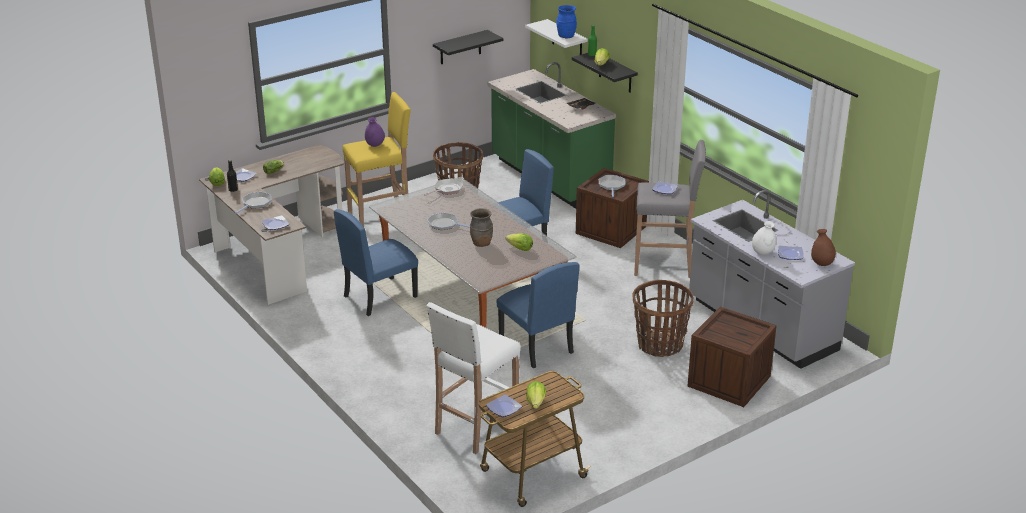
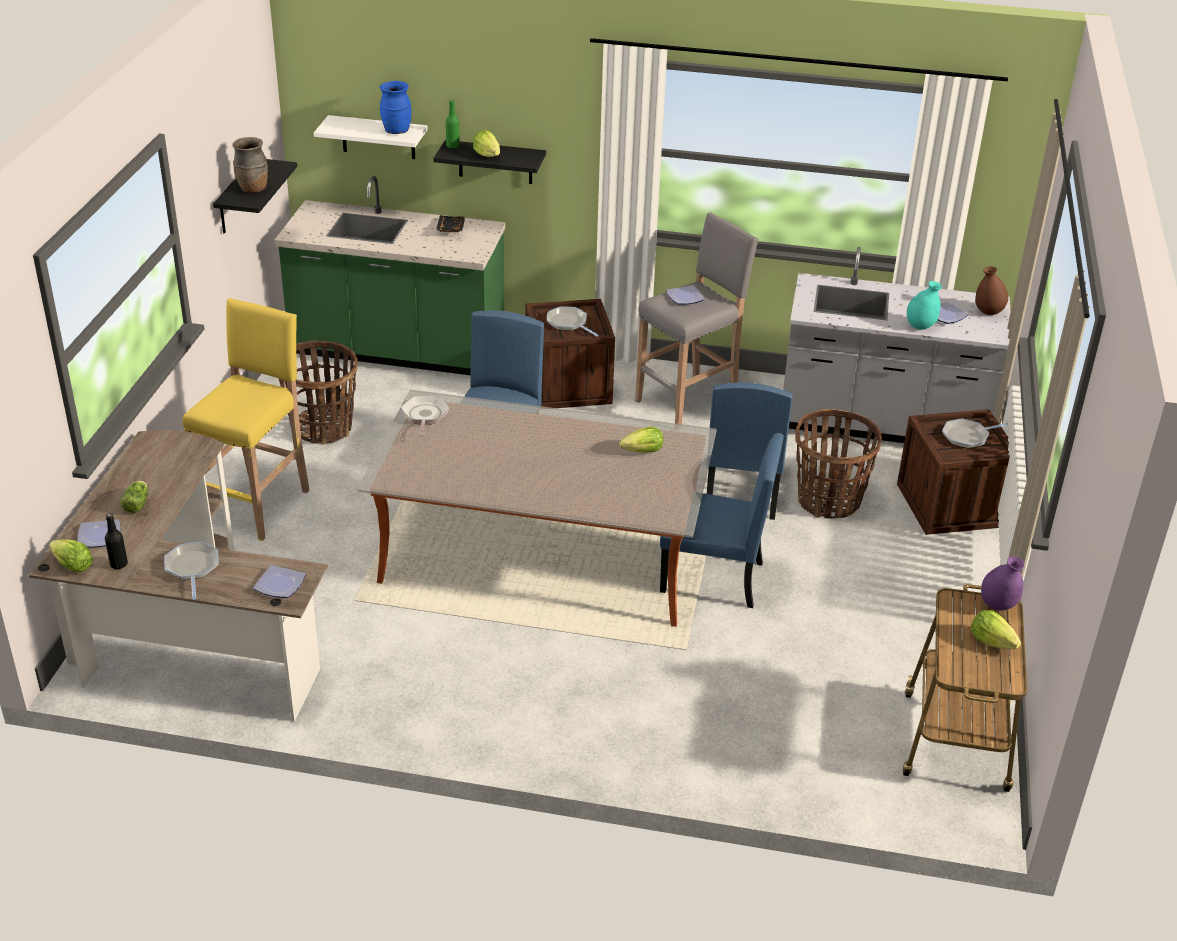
camera: 45 degrees left, 5 degrees up
blue chair [334,209,418,316] -> blue chair moved to [707,382,793,520]
purple vase [365,117,385,147] -> purple vase moved to [981,557,1024,610]
white stool [426,302,521,454] -> none
frying pan [427,213,470,230] -> frying pan moved to [942,418,1008,448]
brown vase [470,208,493,247] -> brown vase moved to [232,137,268,193]
plate [486,394,522,417] -> none
white vase [752,221,776,255] -> turquoise vase [907,281,942,330]

